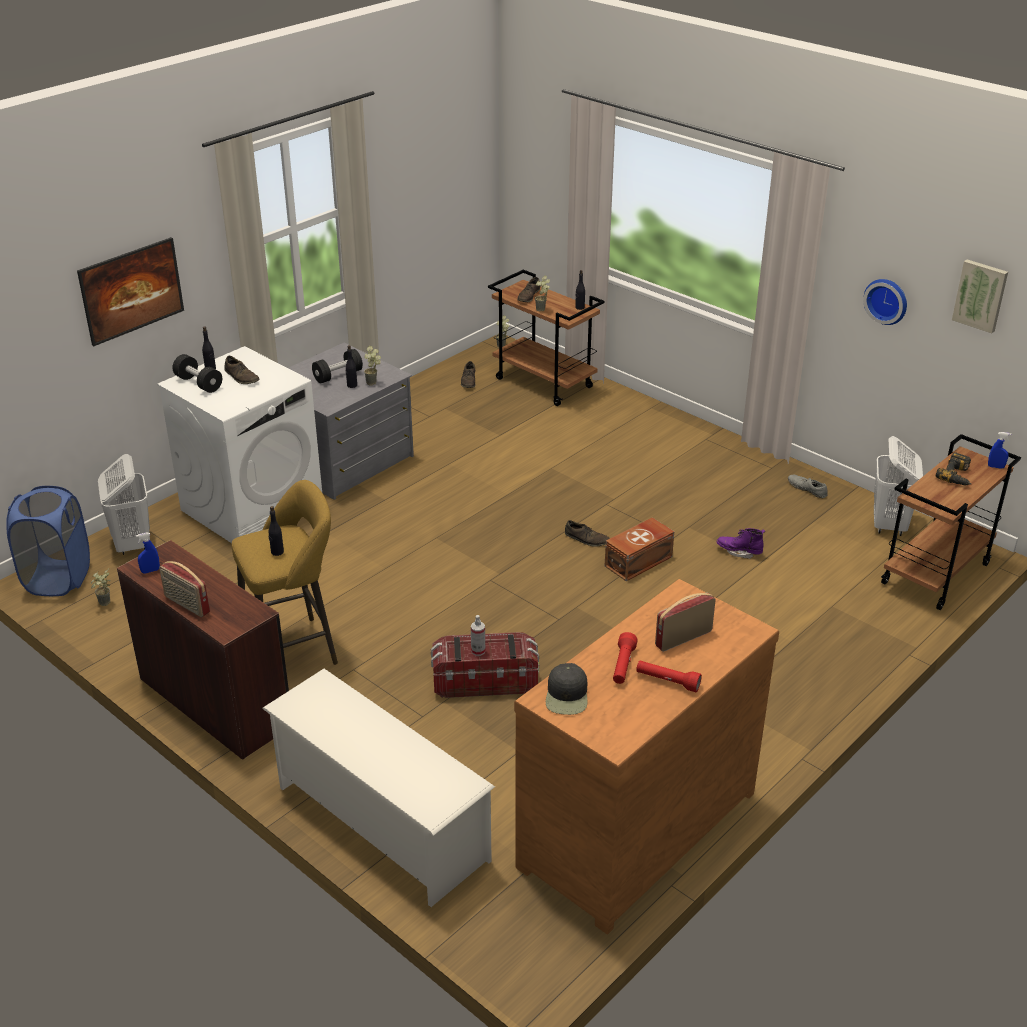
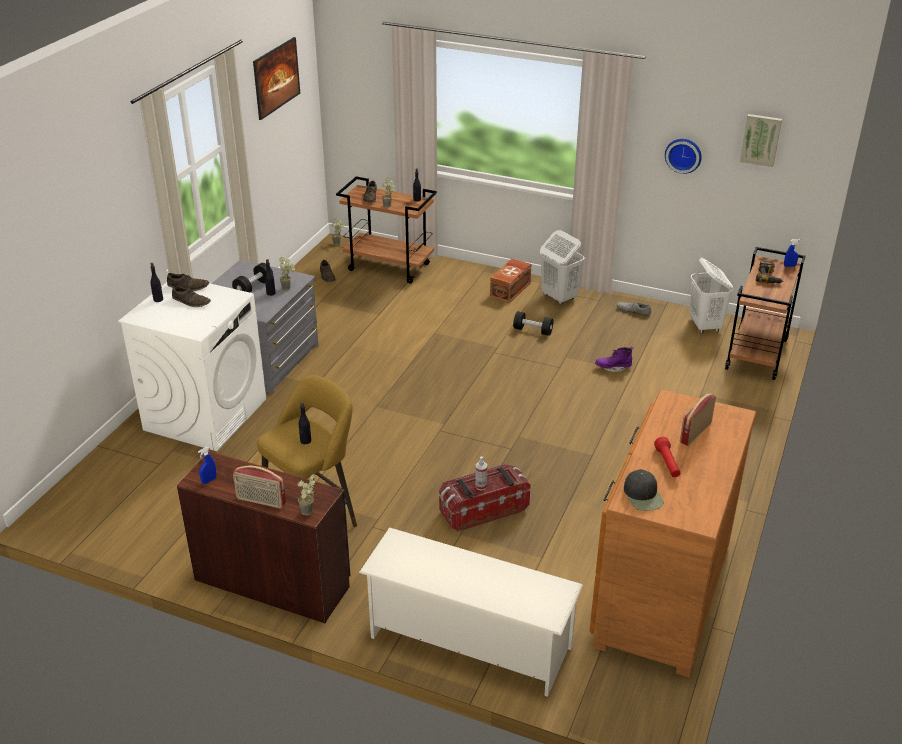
camera: 20 degrees left, 0 degrees up
blue laundry basket [6,486,90,596] -> none
picture [77,237,184,346] -> picture moved to [253,37,300,120]
potted plant [91,569,110,606] -> potted plant moved to [297,474,315,515]
white laundry basket [98,454,150,555] -> white laundry basket moved to [540,230,585,305]
black dumbbell [172,354,222,393] -> black dumbbell moved to [513,311,553,336]
brown shoe [565,520,610,547] -> brown shoe moved to [167,273,209,291]
brown storage box [605,518,674,581] -> brown storage box moved to [490,259,531,303]
red flashlight [636,661,702,692] -> none

